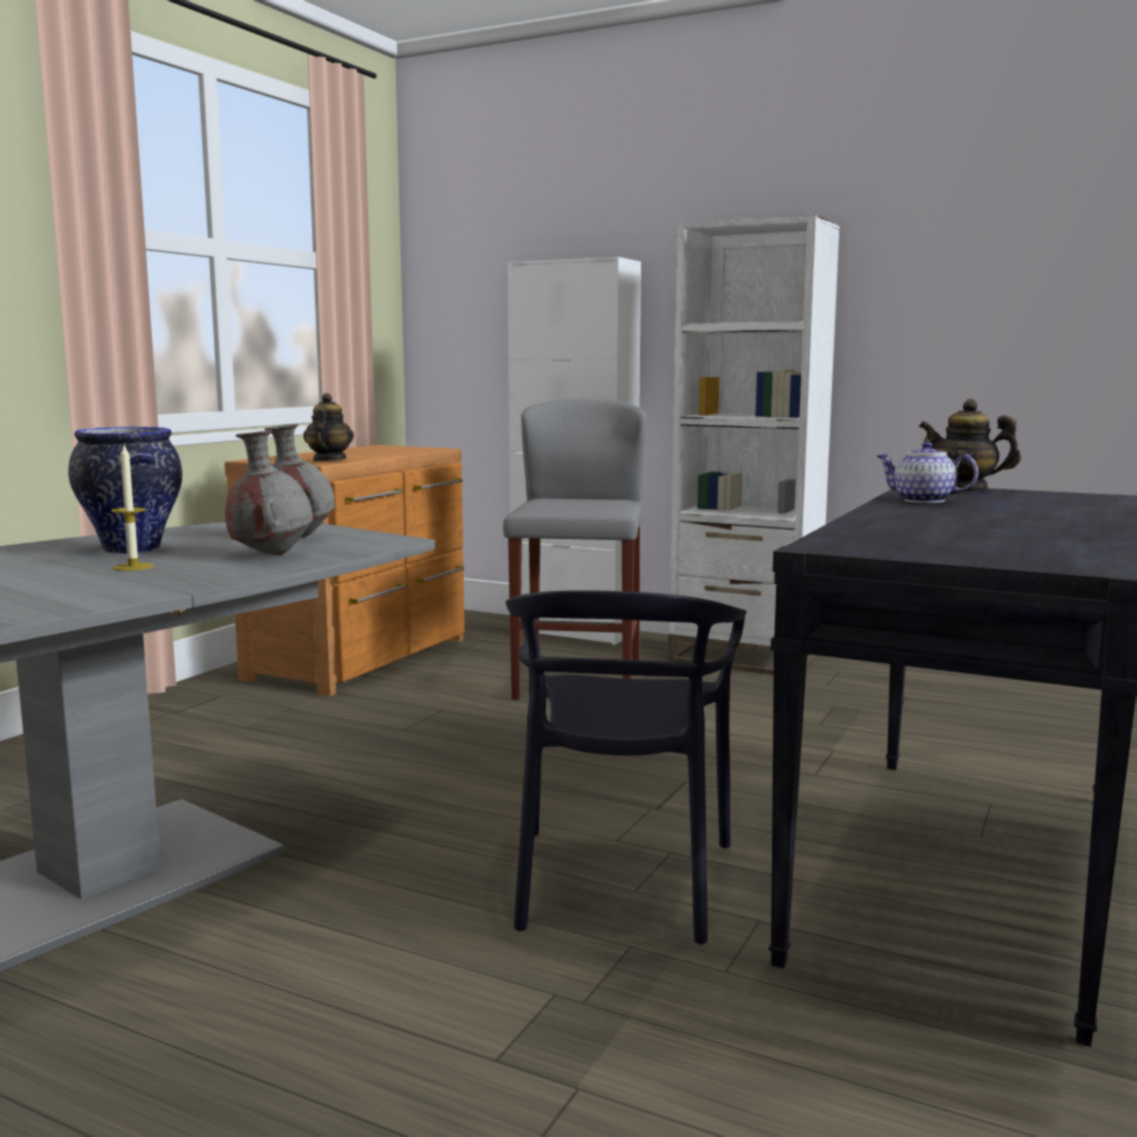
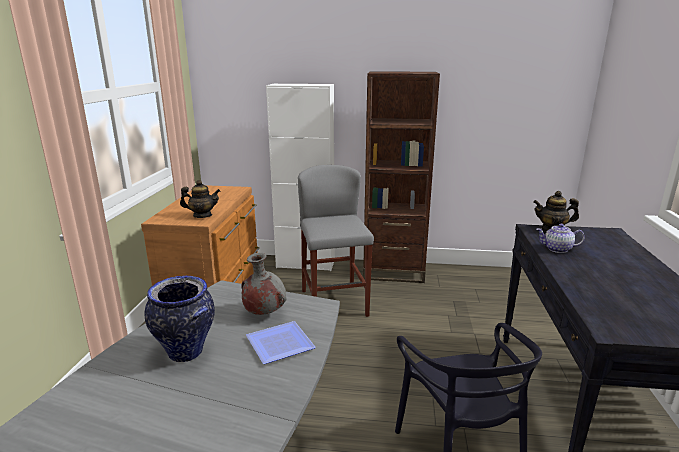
camera: 20 degrees left, 10 degrees up
candle [111,445,154,571] -> none
grey vase [225,430,313,555] -> plate [246,321,316,364]
teapot [304,393,354,461] -> teapot turned 105 degrees clockwise [180,180,220,218]
white bookcase [668,215,840,675] -> brown bookcase [363,71,440,283]

